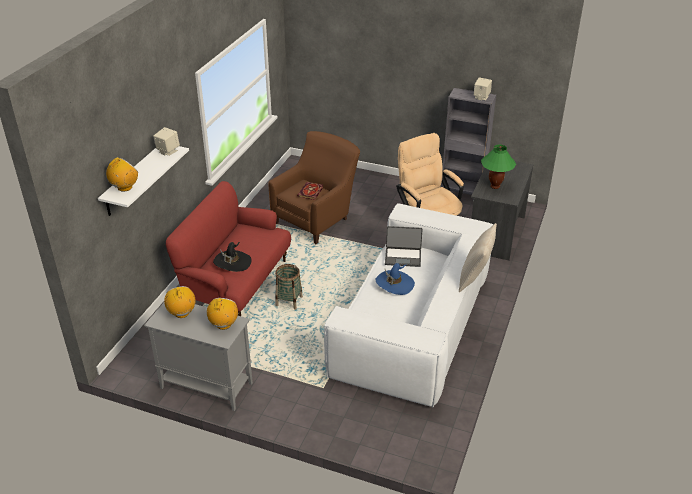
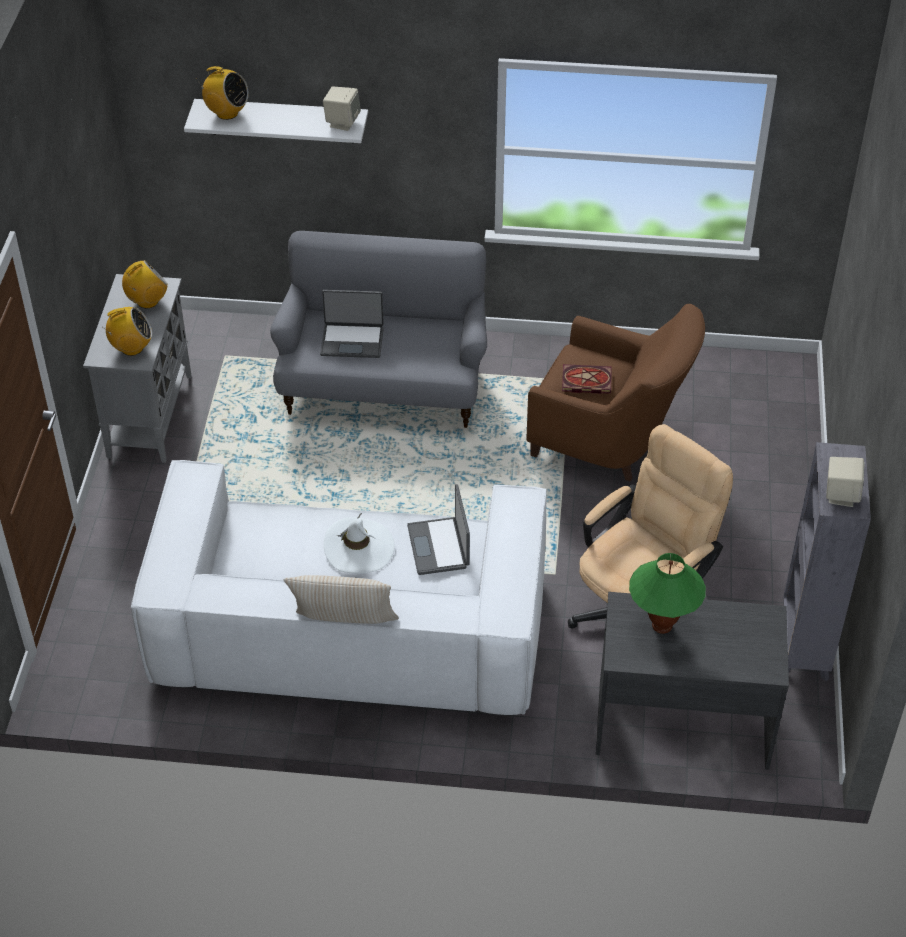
camera: 75 degrees right, 10 degrees up
red sofa [166,181,291,316] -> grey sofa [270,231,487,428]
black hat [213,242,252,272] -> laptop [320,290,384,358]
basket [275,264,303,310] -> none
blue hat [376,263,415,295] -> white hat [324,513,395,574]

